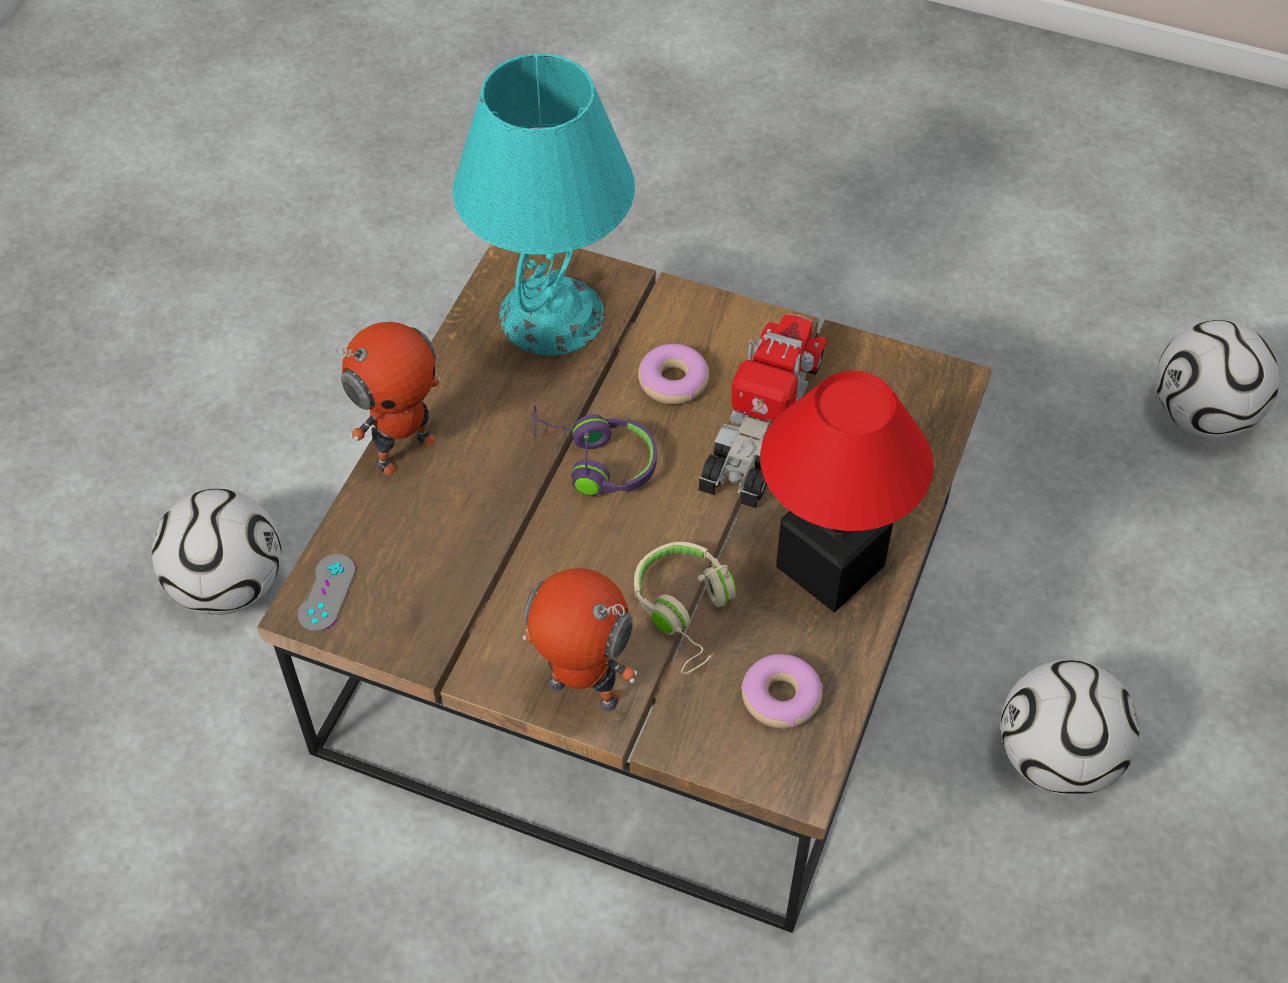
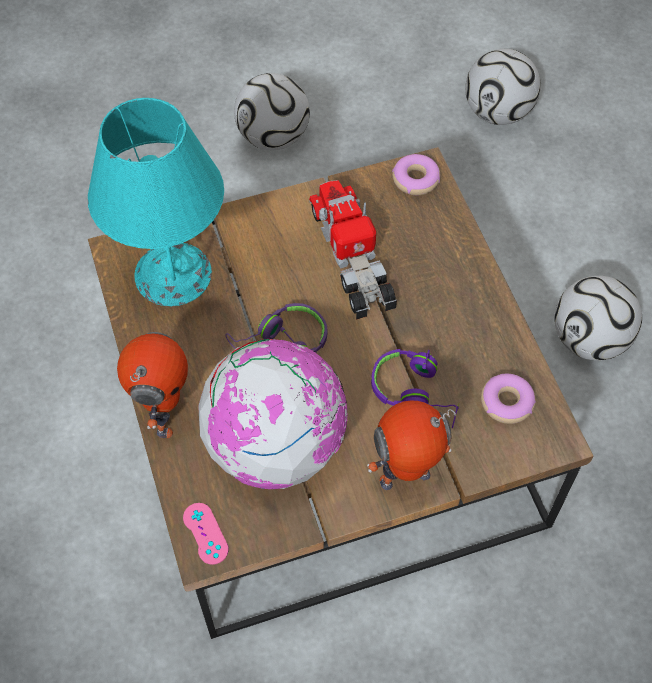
camera: 40 degrees left, 5 degrees up
football [152,489,282,615] -> football moved to [234,73,310,150]
grey game controller [298,554,356,632] -> pink game controller [183,503,229,565]
beige headphones [634,542,736,674] -> purple headphones [371,349,459,428]
donut [638,344,709,404] -> donut moved to [392,154,440,195]
table lamp [760,370,934,613] -> none
none -> globe [198,339,347,489]

